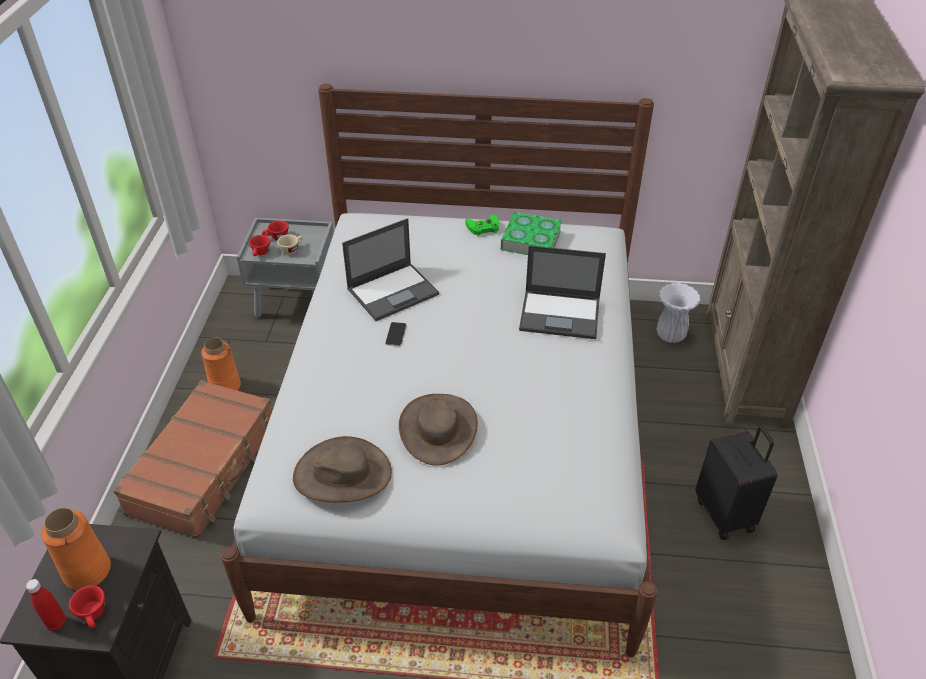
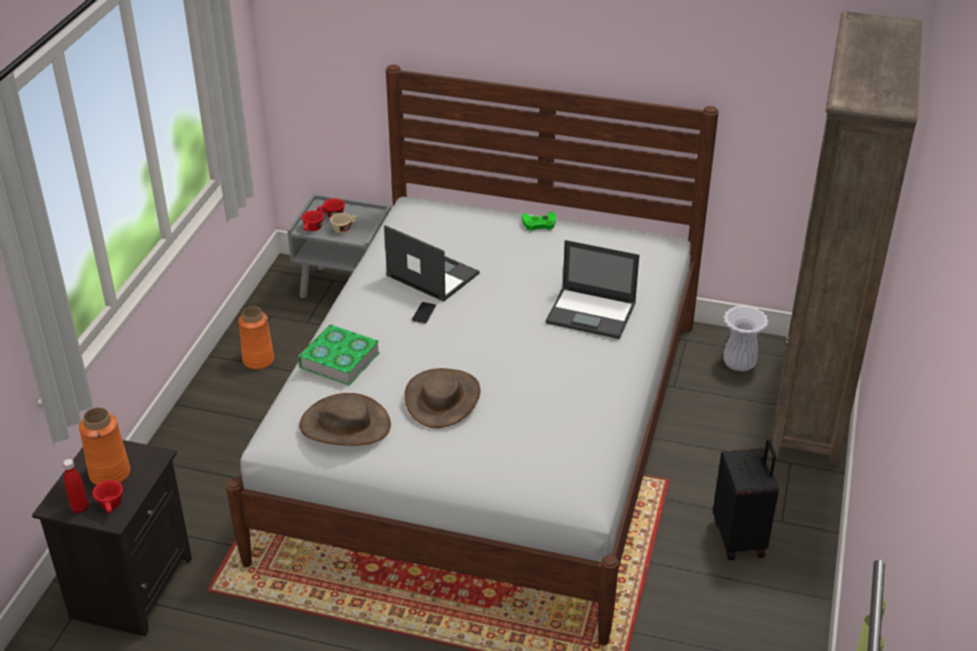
camera: 10 degrees right, 5 degrees down
brown suitcase [113,380,272,539] -> none
laptop [342,218,439,321] -> laptop turned 120 degrees counterclockwise [384,225,480,302]
book [501,212,562,255] -> book moved to [298,325,380,386]

